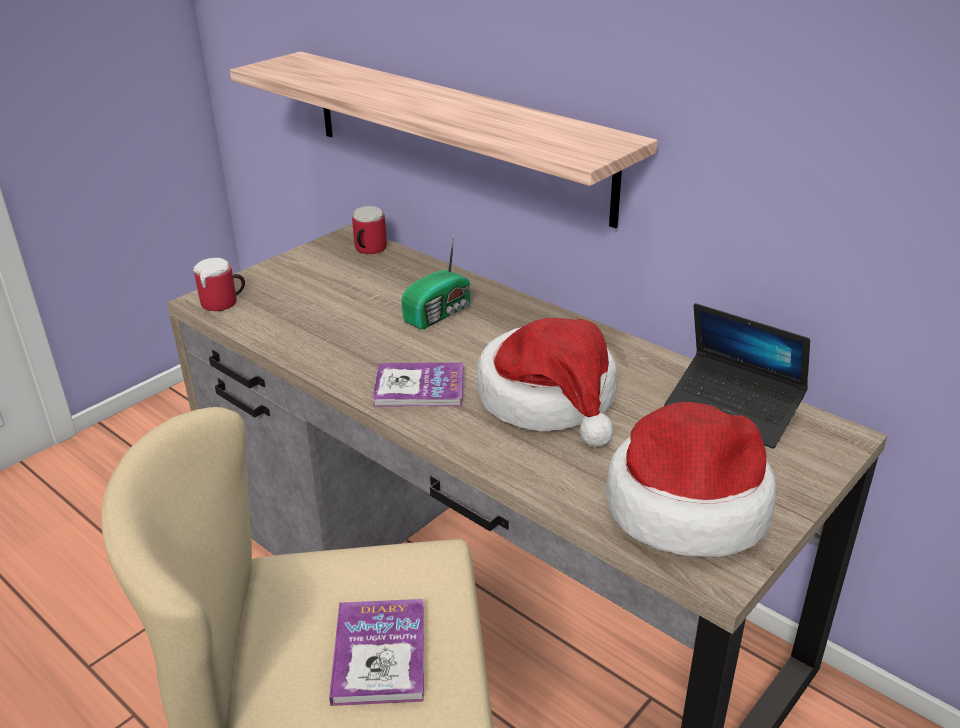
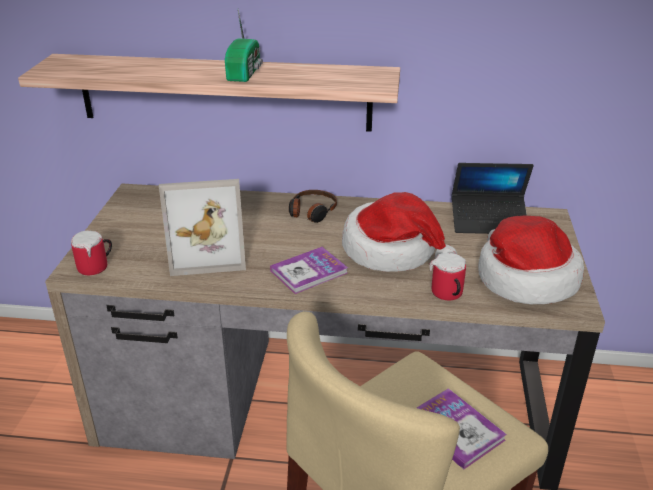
camera: 35 degrees left, 0 degrees up
mug [352,206,387,254] -> mug moved to [429,253,466,300]
radio [401,233,471,329] -> radio moved to [225,10,263,82]
none -> picture frame [159,179,246,276]
none -> headphones [289,190,337,223]

